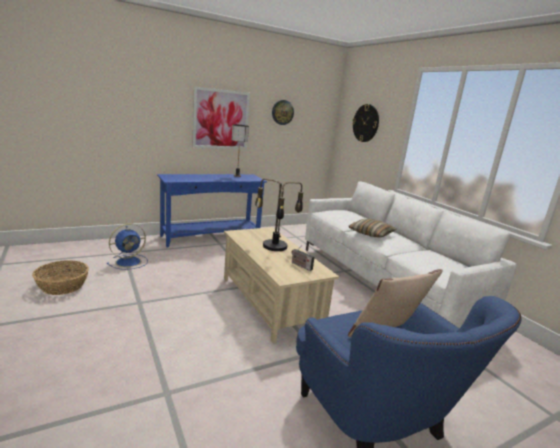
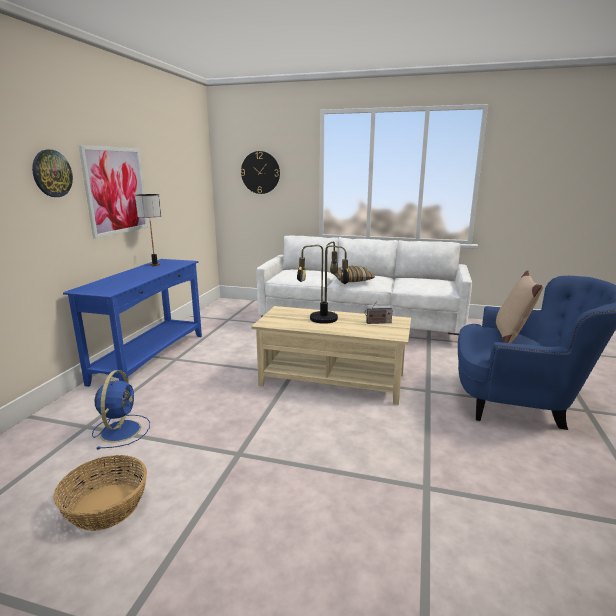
camera: 45 degrees left, 0 degrees up
wall clock [272,100,294,125] -> wall clock moved to [32,150,73,197]

